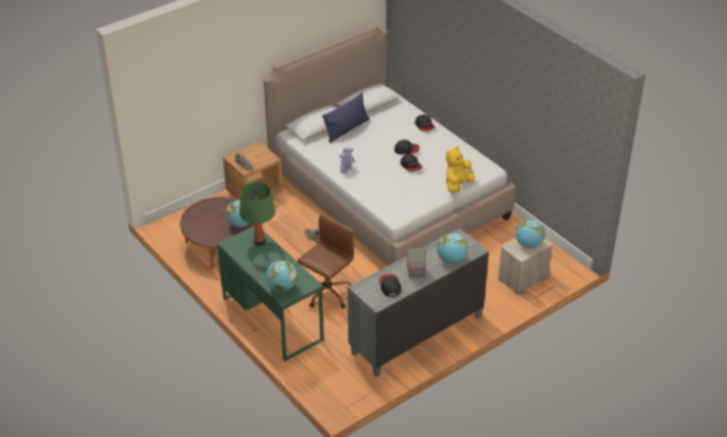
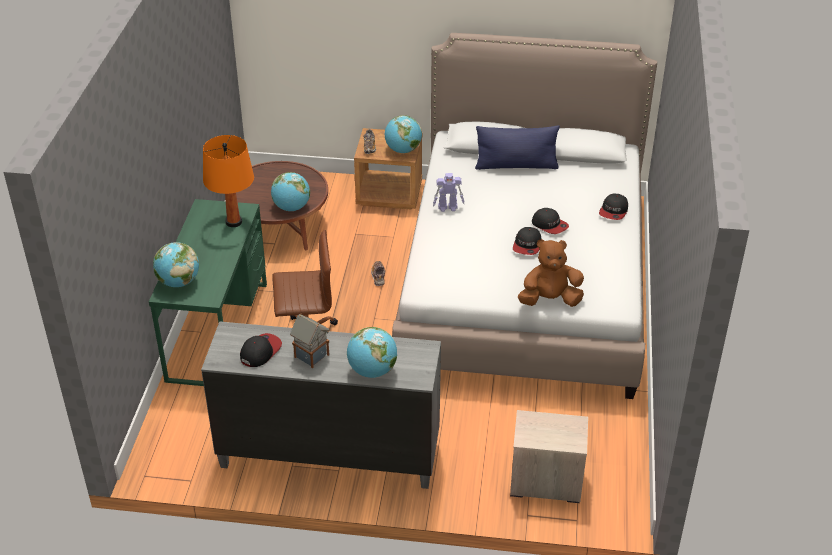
camera: 45 degrees right, 0 degrees up
green table lamp [239,182,275,245] -> orange table lamp [203,135,254,227]
yellow plush toy [446,146,475,193] -> brown plush toy [518,239,584,307]
globe [516,219,545,248] -> globe moved to [385,115,422,153]

